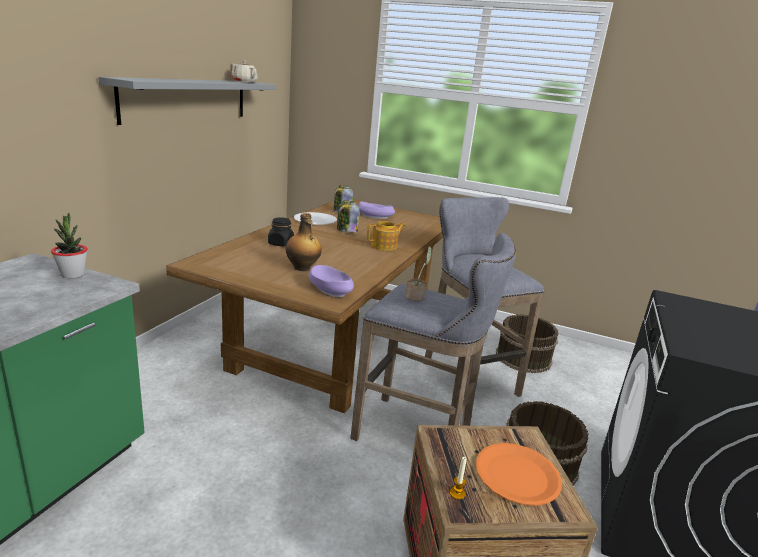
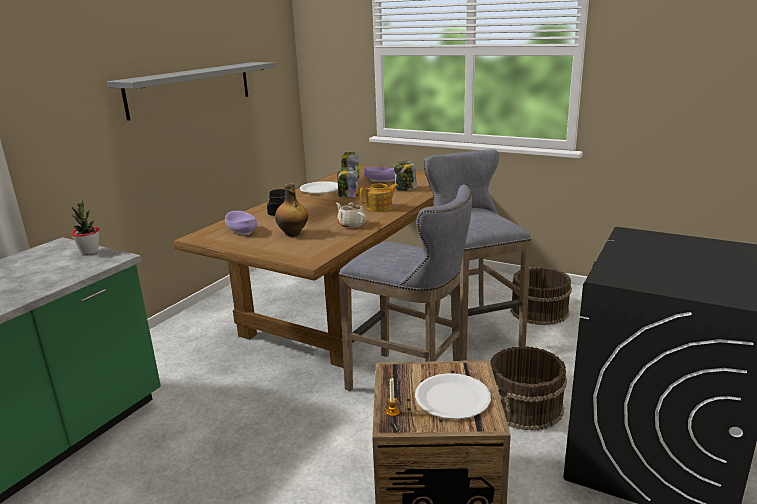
camera: 10 degrees right, 0 degrees up
beige teapot [231,60,258,83] -> beige teapot moved to [336,203,366,228]
purple bowl [309,265,354,298] -> purple bowl moved to [225,211,257,235]
potted plant [406,246,431,301] -> none
orange plate [475,443,562,506] -> white plate [415,373,491,419]
none -> jar [394,161,417,191]

